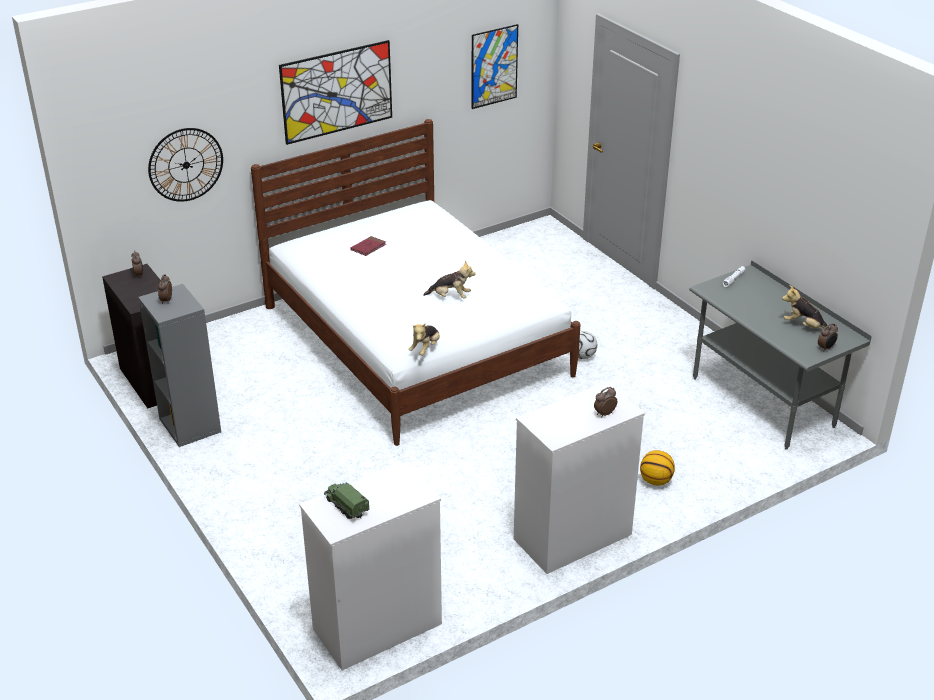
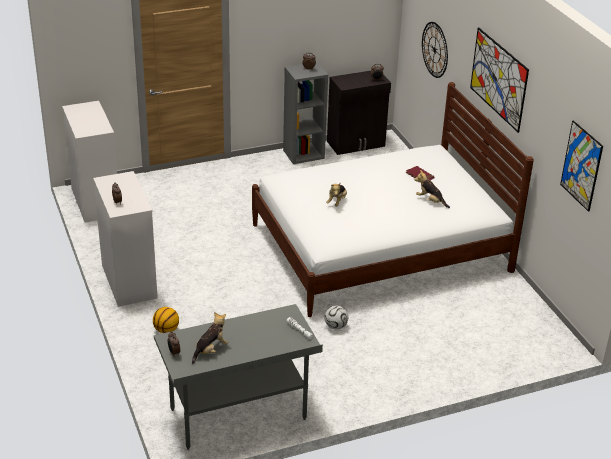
camera: 100 degrees right, 0 degrees up
toy truck [324,483,370,519] -> none
plush toy [409,323,440,356] -> plush toy moved to [414,170,450,208]

